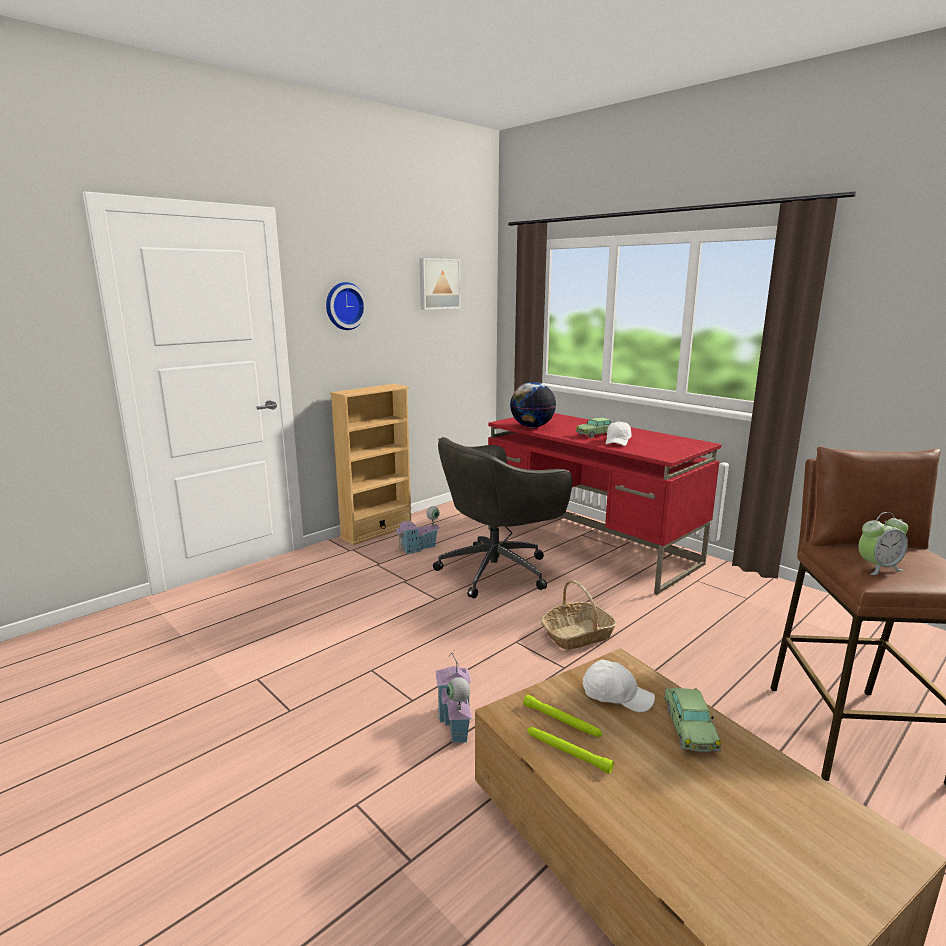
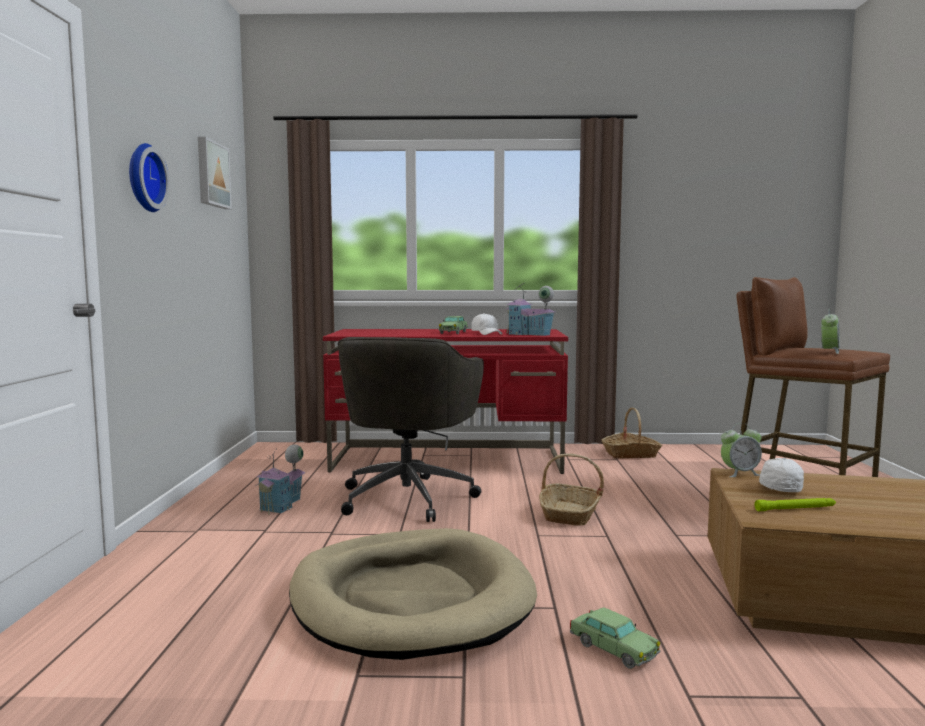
camera: 45 degrees left, 10 degrees down
beige bookcase [330,384,411,545] -> none
toy house [435,651,472,743] -> toy house moved to [505,283,555,336]
globe [510,382,556,428] -> none
green flashlight [527,727,614,774] -> none
white cap [583,660,655,712] -> white cap turned 45 degrees counterclockwise [759,458,804,492]
toy car [664,687,721,752] -> toy car moved to [570,607,660,669]
none -> beige dog bed [289,528,537,660]
none -> basket [601,408,663,459]
none -> alarm clock [721,423,762,477]

